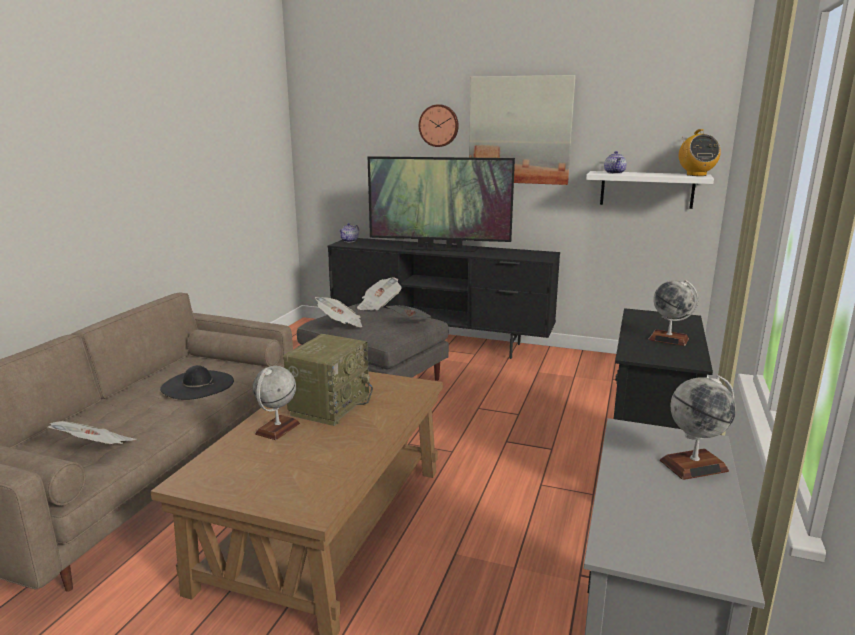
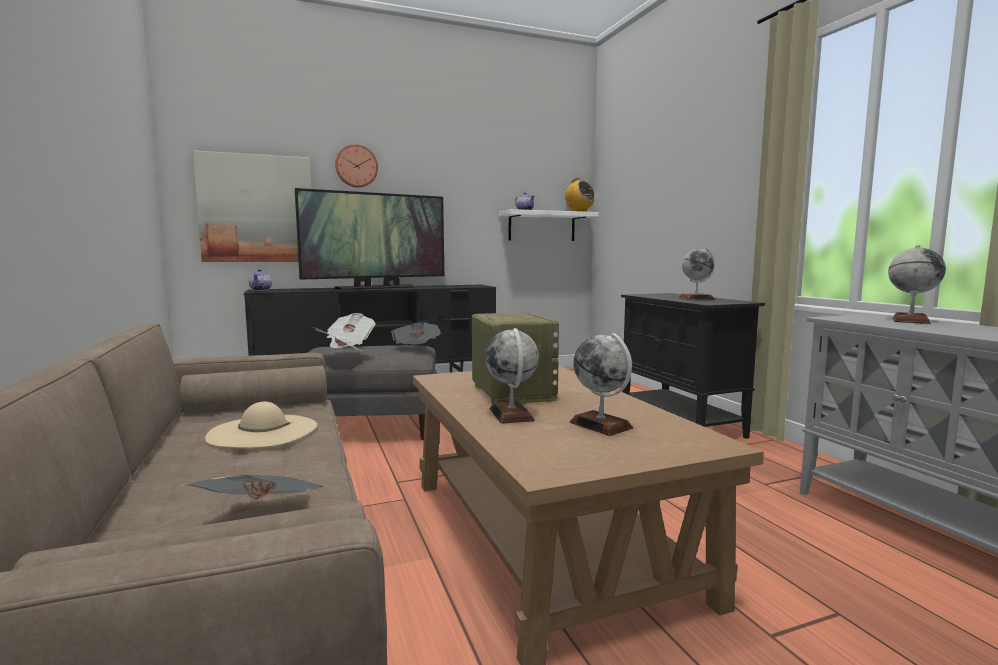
camera: 40 degrees left, 10 degrees down
black hat [160,365,234,400] -> beige hat [205,402,317,448]
picture [469,75,576,185] -> picture moved to [193,151,311,262]
none -> globe [569,333,633,436]

